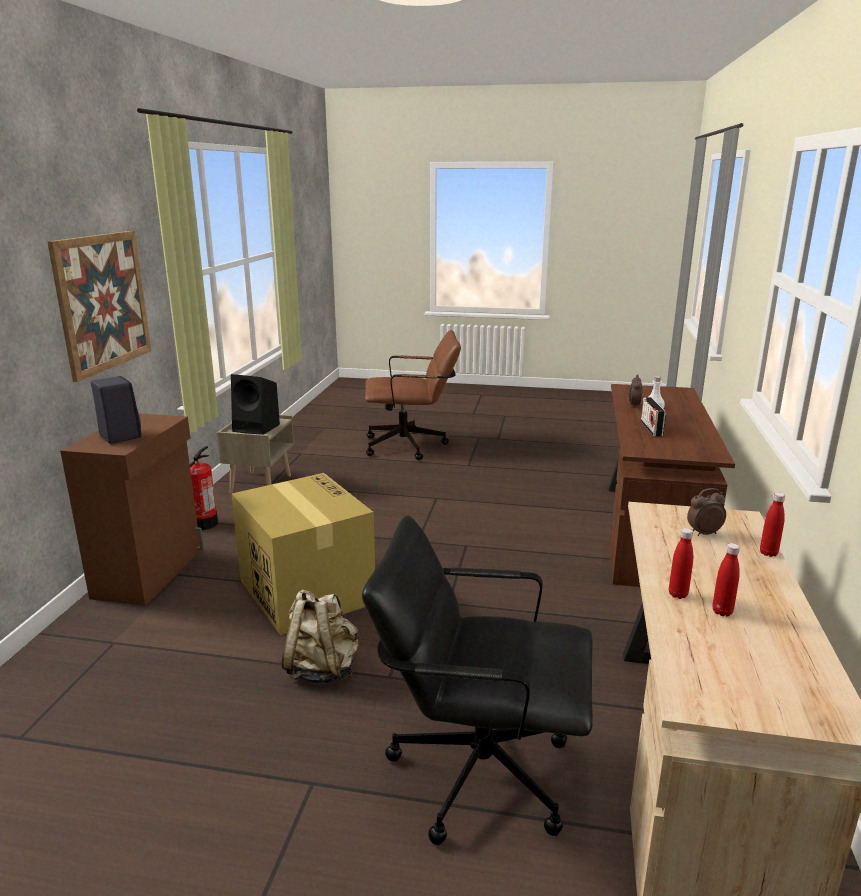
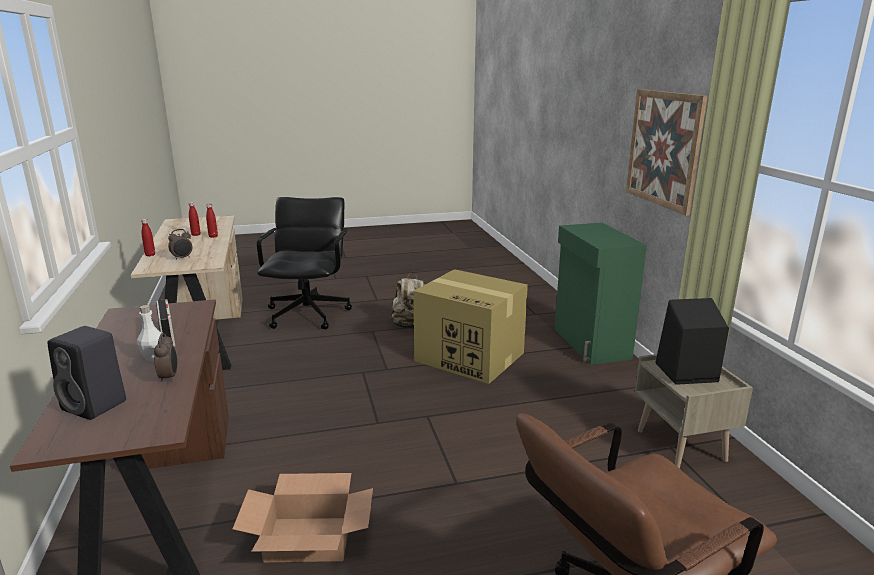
camera: 155 degrees right, 0 degrees up
brown cabinet [60,413,204,606] -> green cabinet [555,223,647,365]
black speaker [91,376,141,444] -> black speaker moved to [48,326,126,420]
fire extinguisher [190,446,218,530] -> none
black office chair [362,515,593,845] -> black office chair turned 75 degrees counterclockwise [257,197,352,329]
none -> cardboard box [233,473,373,562]

